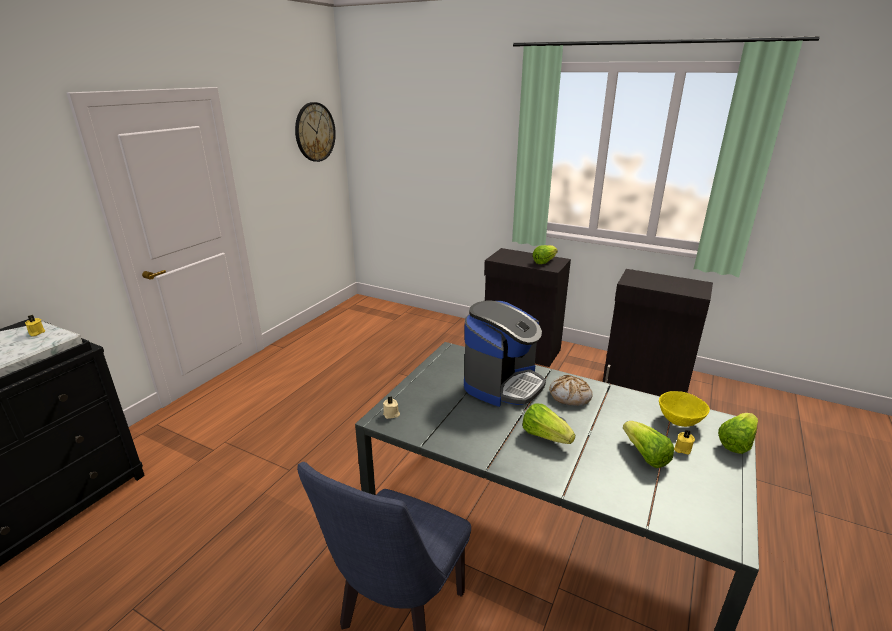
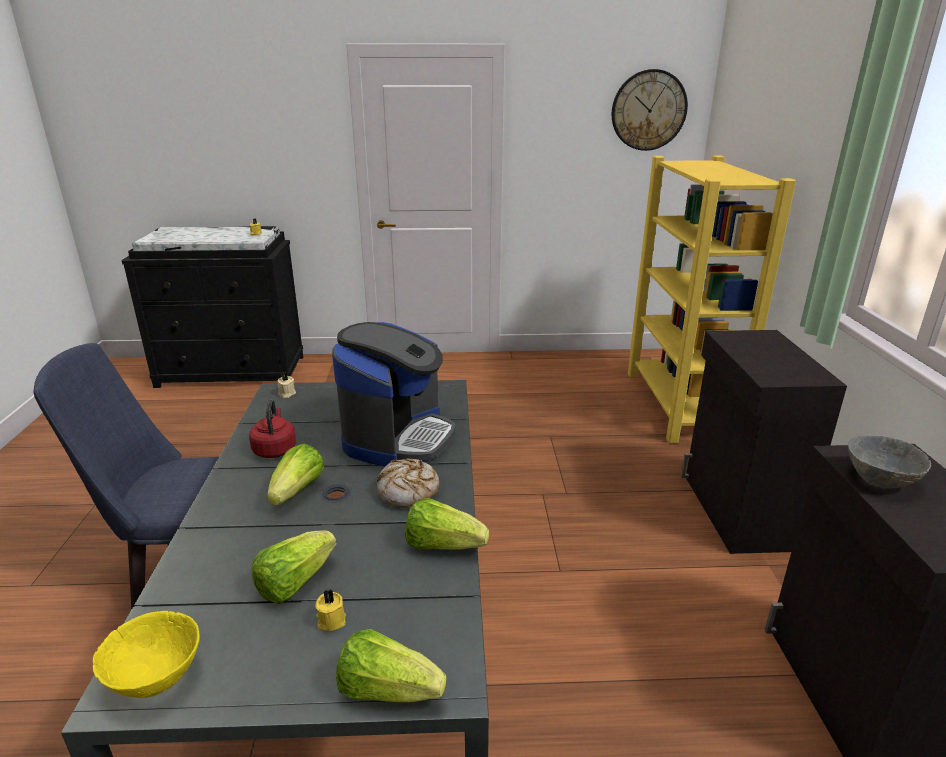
camera: 60 degrees right, 0 degrees up
coffee machine [464,300,546,407] -> coffee machine turned 75 degrees counterclockwise [332,322,456,466]
lettuce [533,245,558,264] -> lettuce moved to [405,498,489,549]
yellow bowl [659,391,710,427] -> yellow bowl moved to [92,611,200,698]
none -> red kettle [249,399,296,458]
none -> yellow bookcase [628,155,796,443]
none -> grey bowl [848,436,931,488]

